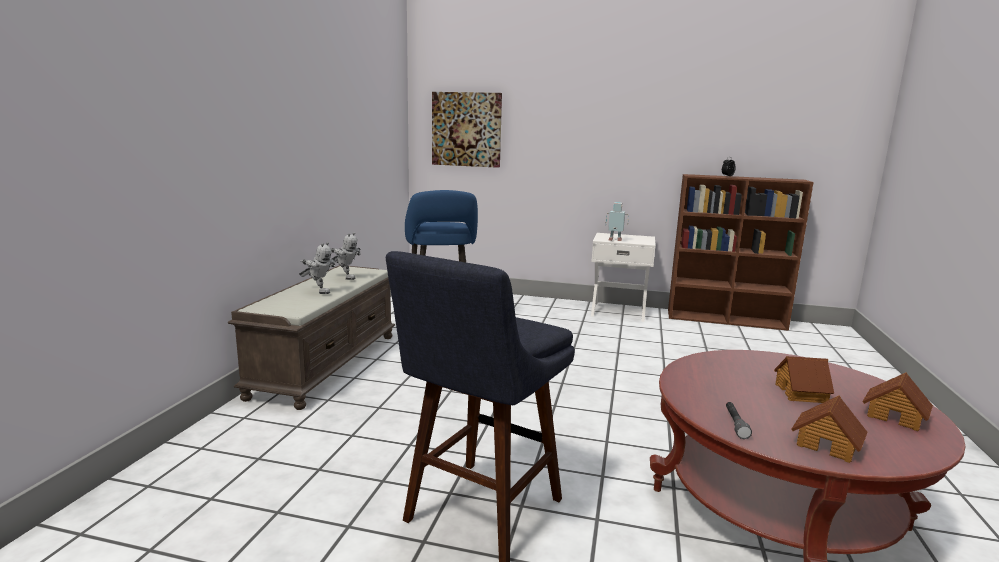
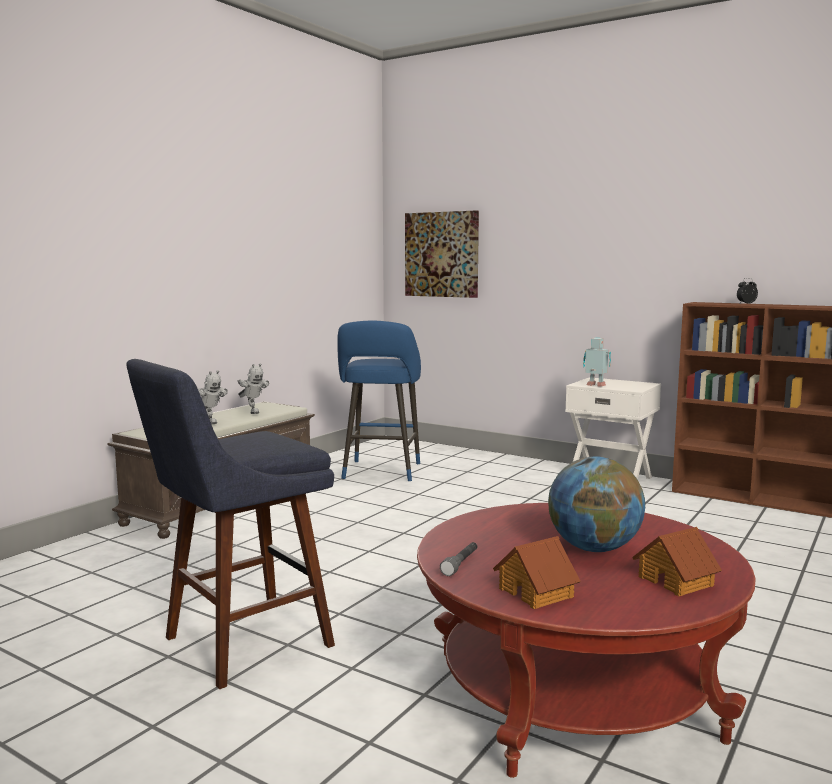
camera: 20 degrees right, 5 degrees down
toy house [774,356,834,403] -> globe [548,456,645,552]

